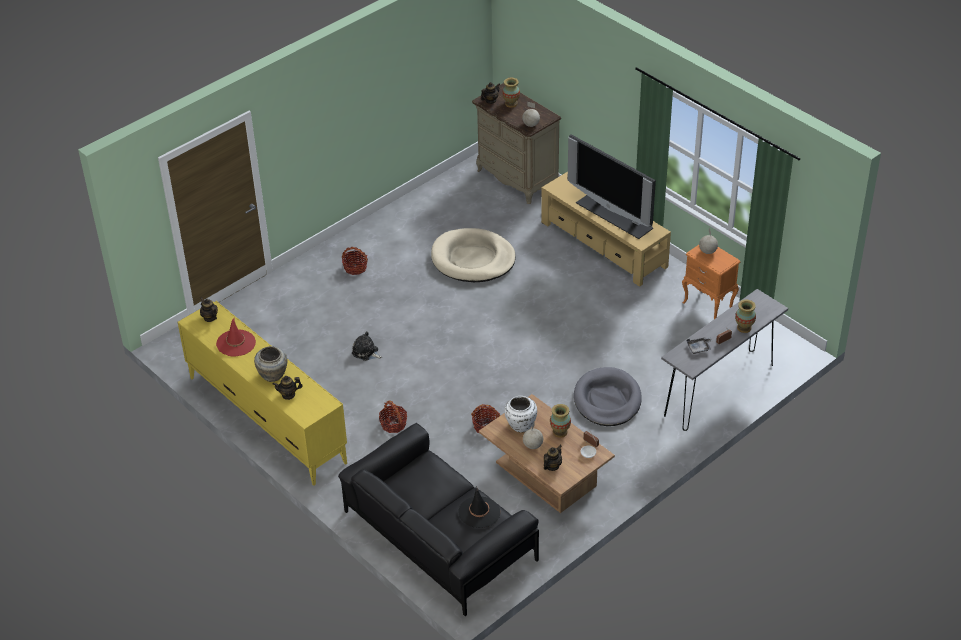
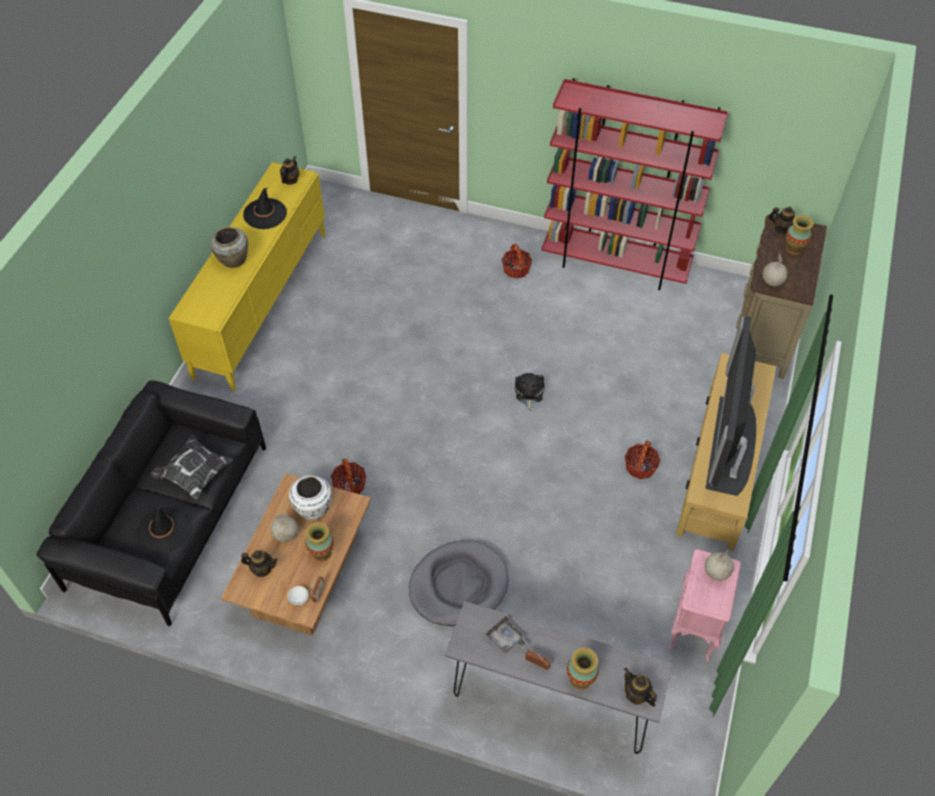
camera: 60 degrees right, 10 degrees up
red hat [216,317,256,356] -> black hat [243,188,287,229]
teapot [273,376,303,400] -> teapot moved to [624,668,656,706]
plush toy [352,331,382,361] -> plush toy moved to [515,373,544,411]
basket [379,400,407,433] -> basket moved to [625,441,660,479]
beige dog bed [431,228,516,282] -> none
orange nightstand [682,245,741,319] -> pink nightstand [668,549,741,661]
none -> pillow [151,435,233,499]
none -> red bookcase [542,78,729,290]

